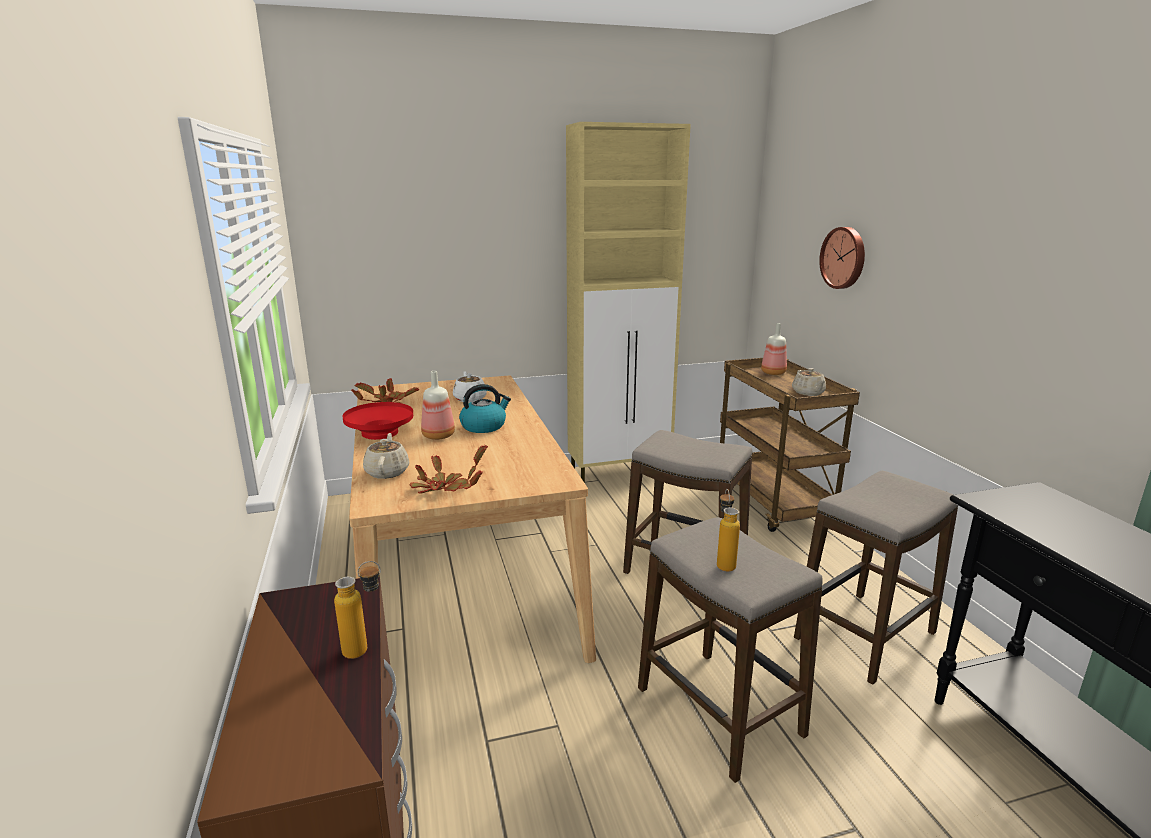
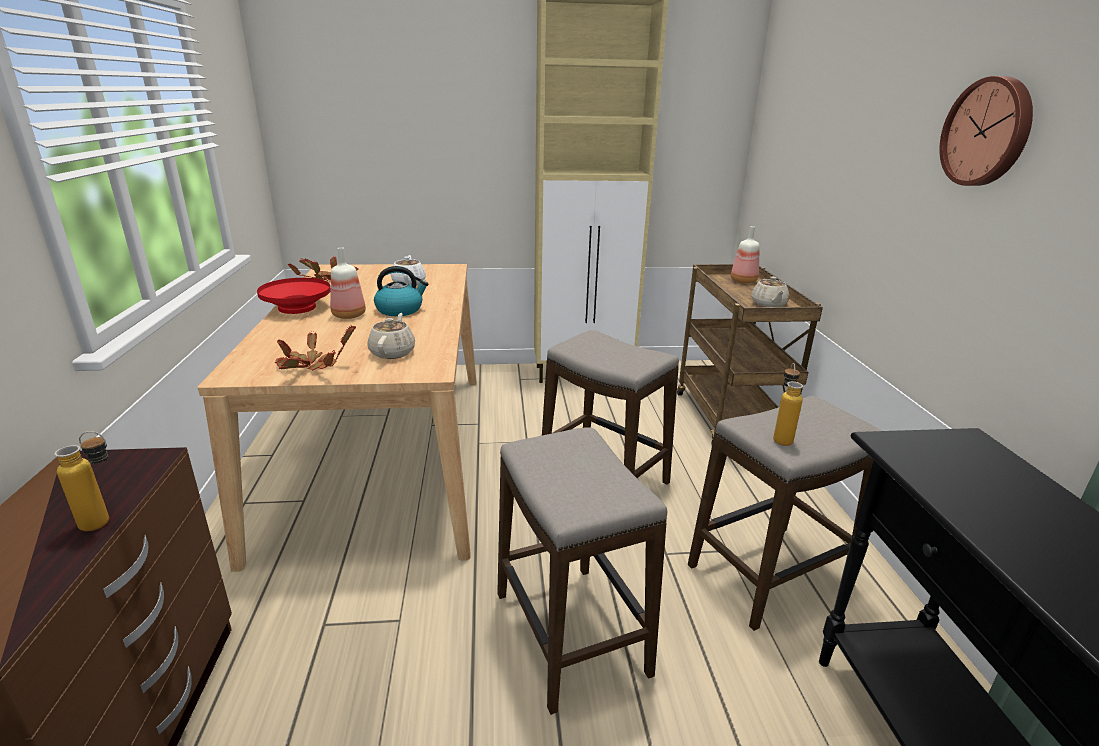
camera: 10 degrees right, 5 degrees up
beige teapot [363,433,409,479] -> beige teapot moved to [367,313,415,359]
bottle [717,489,740,572] -> bottle moved to [773,363,803,446]
wall clock [819,227,865,289] -> wall clock moved to [939,76,1033,186]

